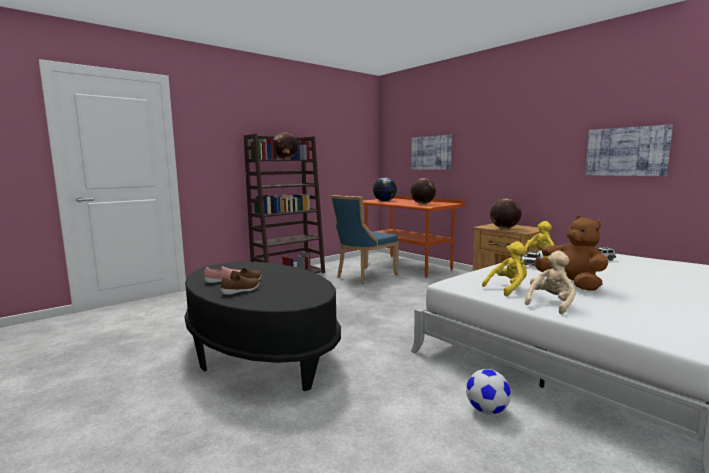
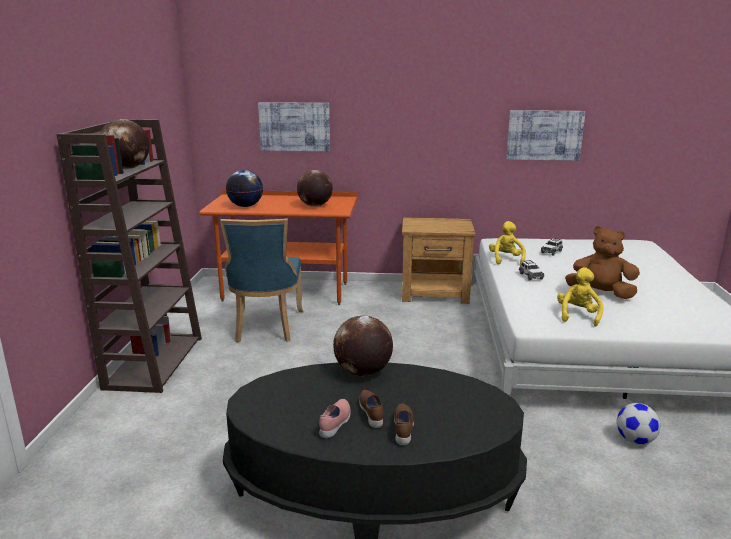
camera: 45 degrees left, 10 degrees up
globe [490,199,522,229] -> globe moved to [333,316,393,376]
beige plush toy [525,251,576,315] -> none

